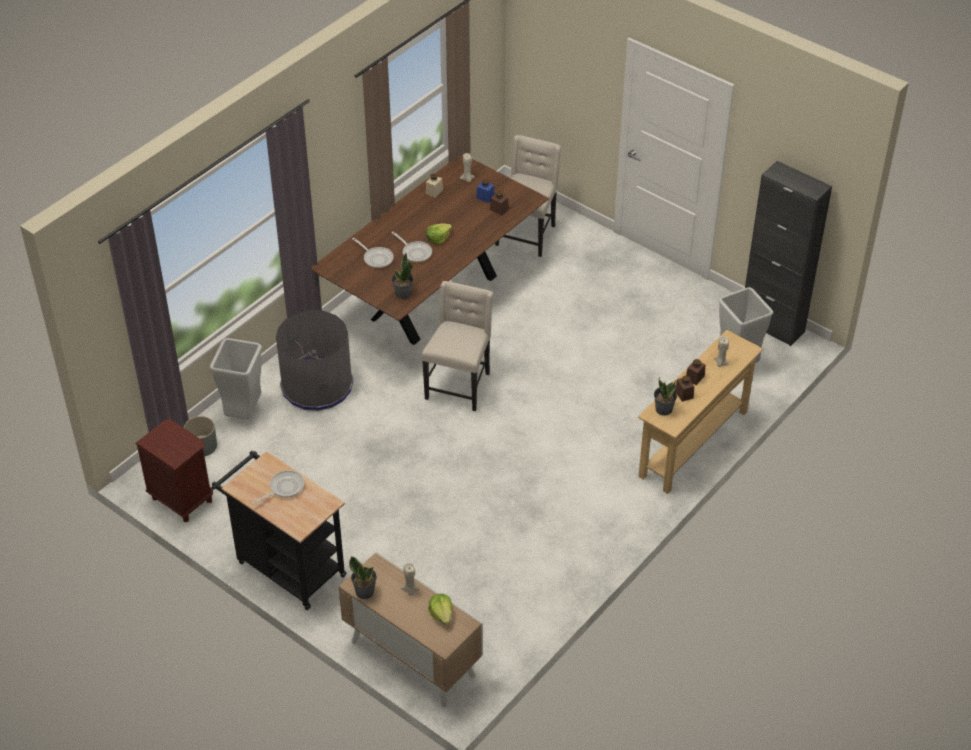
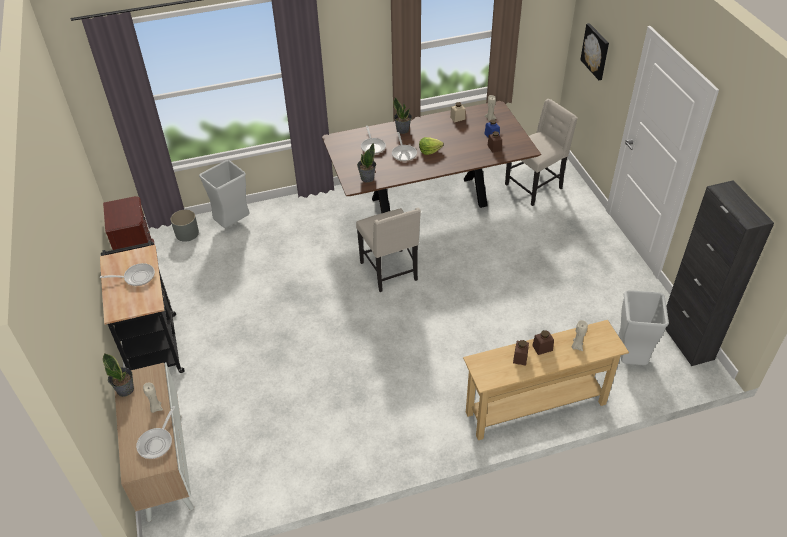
camera: 35 degrees right, 0 degrees up
grey trash can [276,310,353,411] -> none
beige chair [422,281,493,411] -> beige chair turned 105 degrees clockwise [356,208,421,292]
lettuce [428,594,453,625] -> frying pan [136,406,175,459]
potted plant [654,377,677,416] -> potted plant moved to [393,97,412,134]
none -> picture [580,23,609,80]

